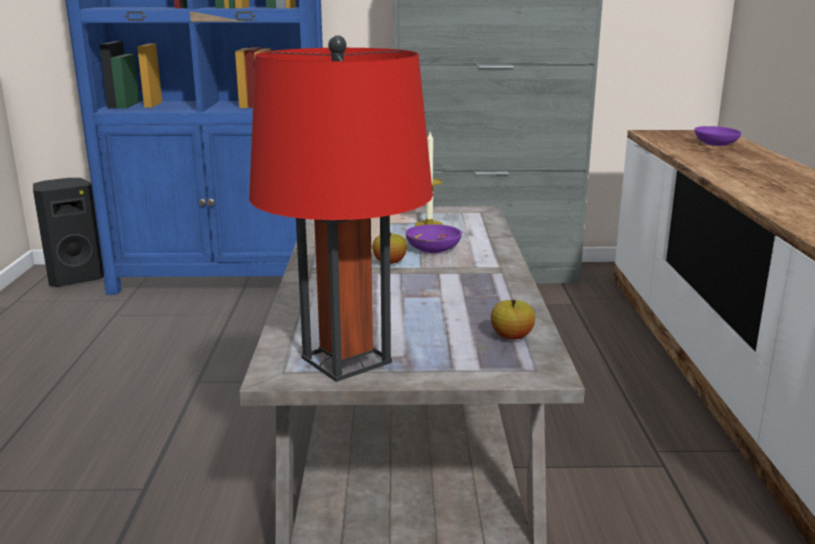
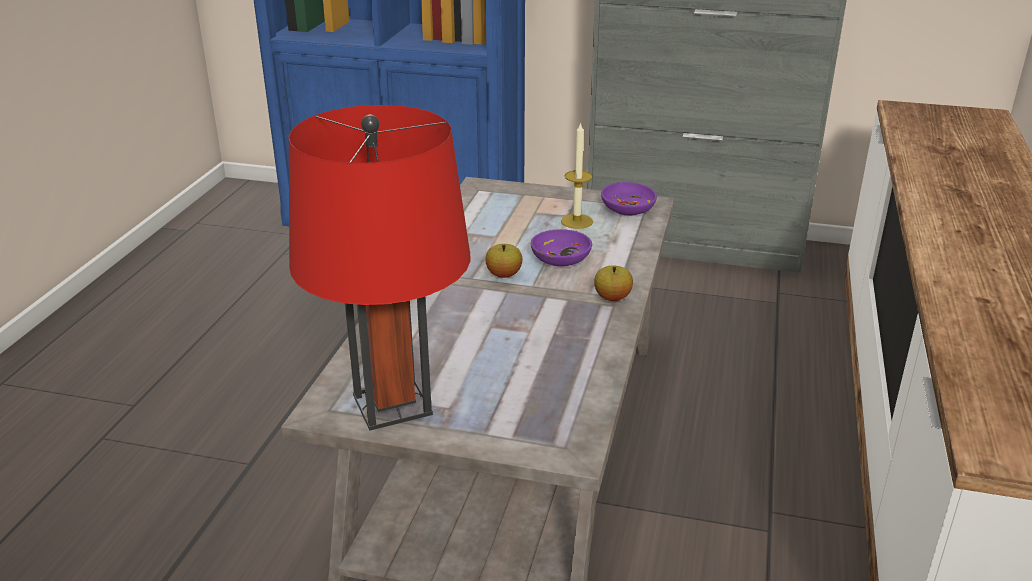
camera: 15 degrees right, 10 degrees up
black speaker [33,178,104,287] -> none
apple [491,300,535,339] -> apple moved to [594,266,633,301]
purple bowl [695,126,742,146] -> purple bowl moved to [601,182,657,216]

